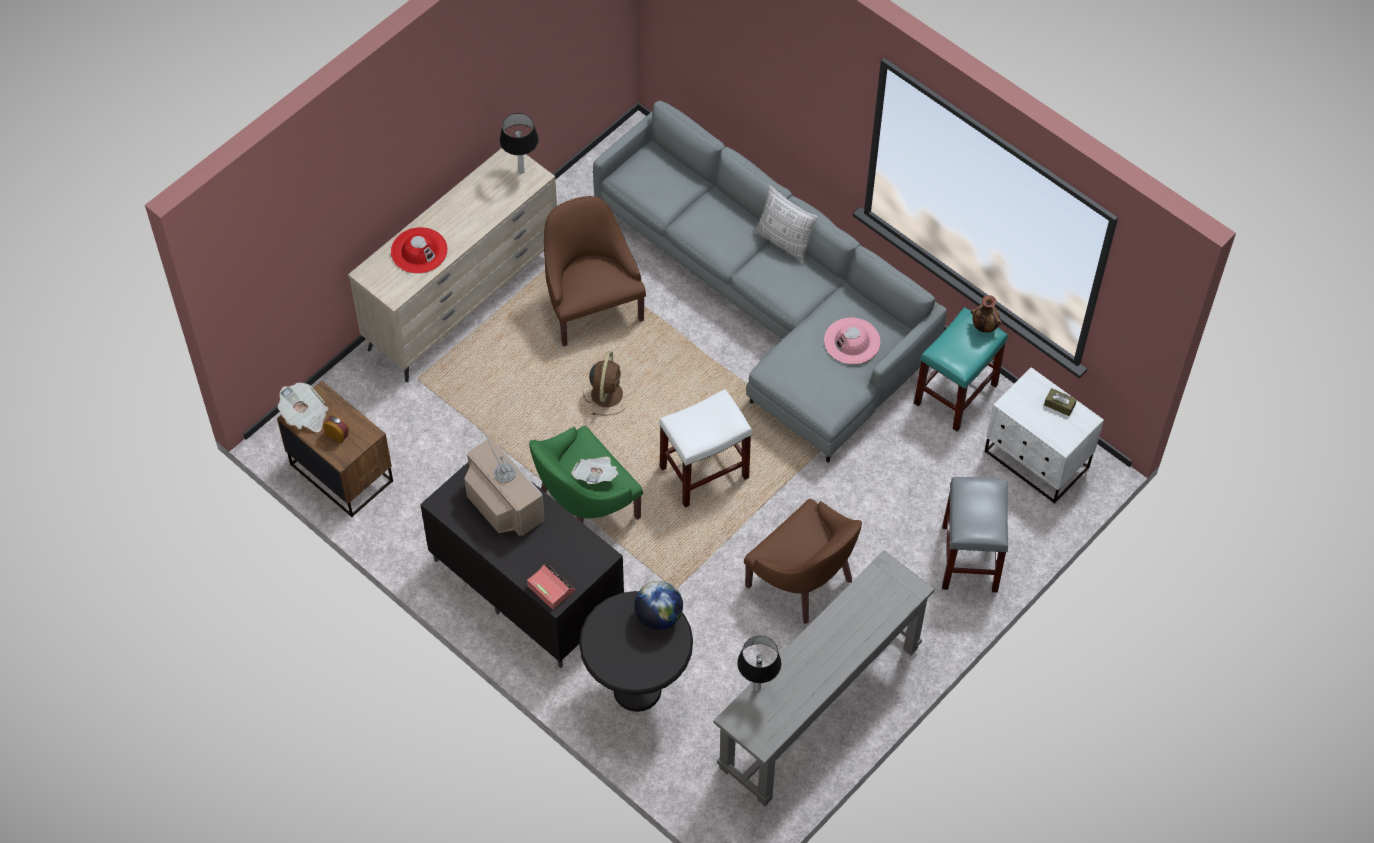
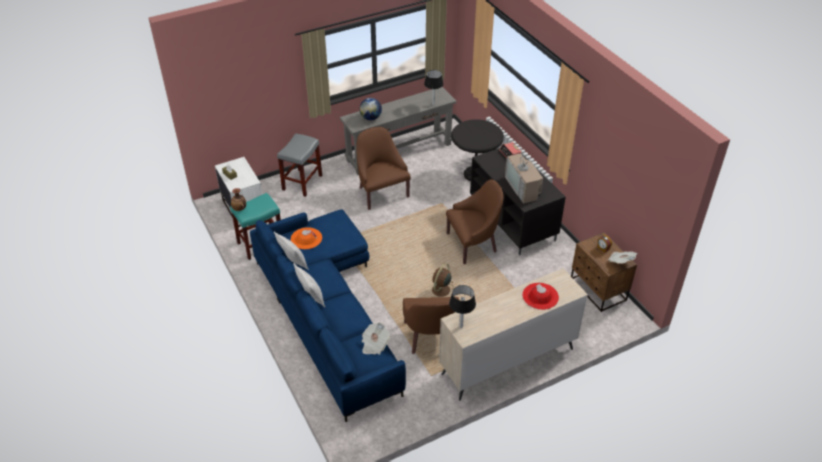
camera: 160 degrees left, 15 degrees down
green armchair [529,426,643,523] -> brown armchair [446,179,504,264]
newspaper [571,456,619,484] -> newspaper moved to [362,322,390,355]
grey sofa [593,101,947,463] -> blue sofa [250,209,406,422]
globe [634,581,683,630] -> globe moved to [360,98,382,120]
white stool [659,389,752,508] -> none
pink hat [824,318,880,364] -> orange hat [291,227,322,249]
none -> pillow [274,232,309,270]

